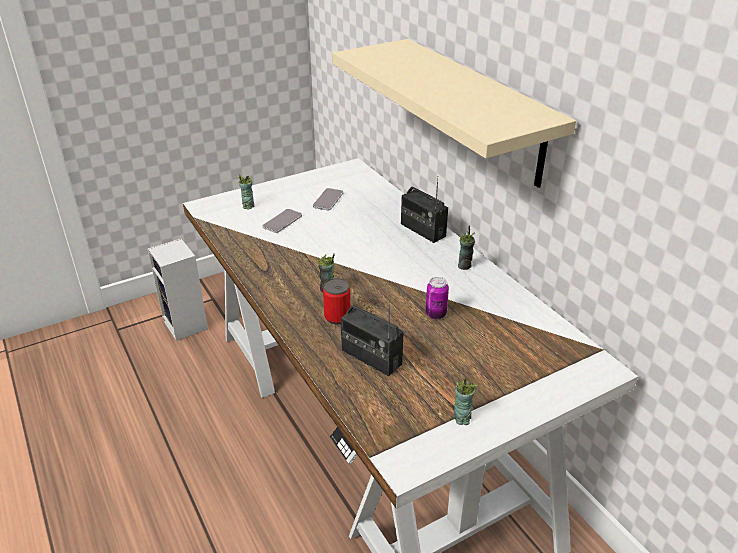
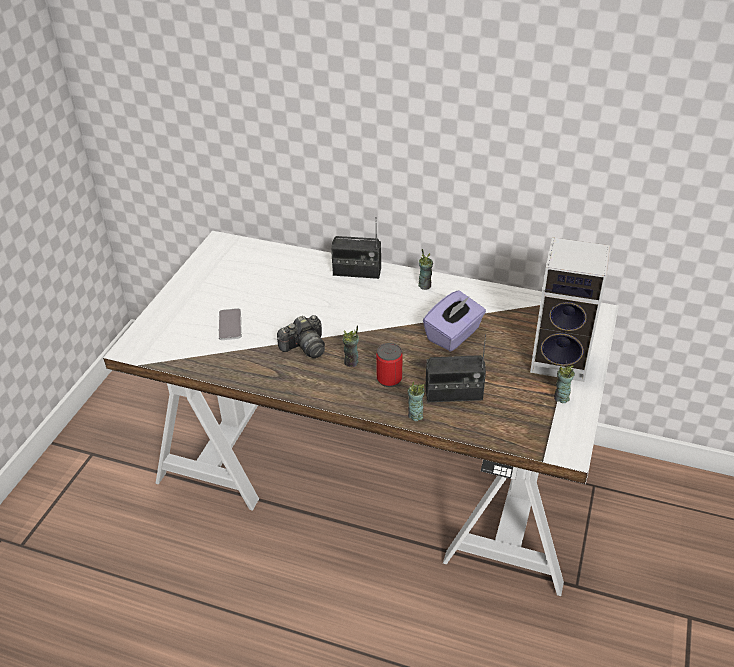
camera: 40 degrees left, 5 degrees up
speaker [148,239,208,341] -> speaker moved to [530,237,610,382]
cup [238,175,254,209] -> cup moved to [407,381,425,421]
phone [313,188,343,210] -> none
beige shelf [332,39,576,188] -> none
can [426,277,449,319] -> purple tissue box [423,290,486,352]
none -> camera [277,315,325,358]

